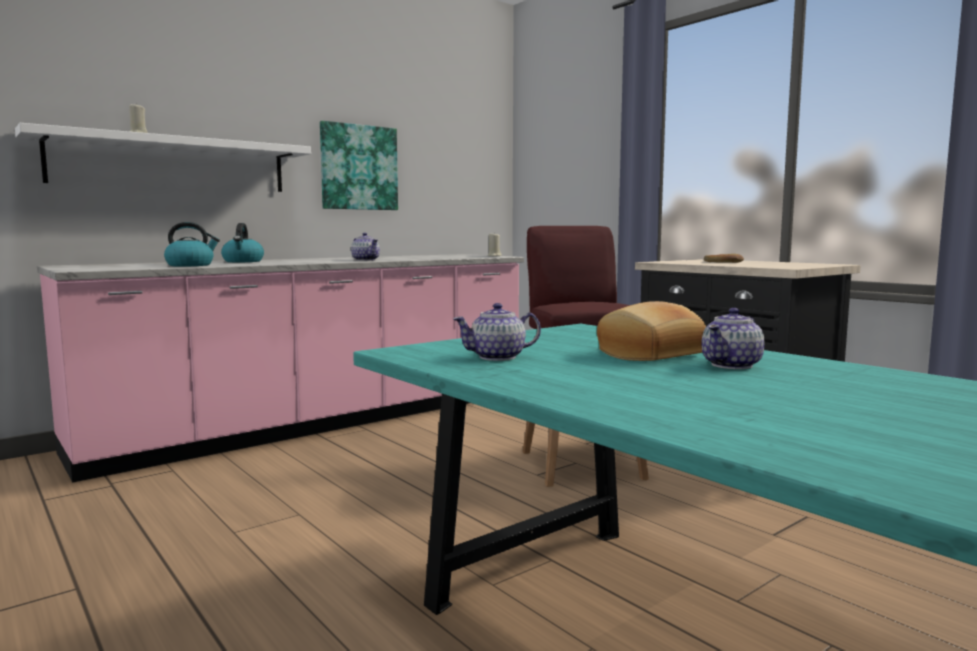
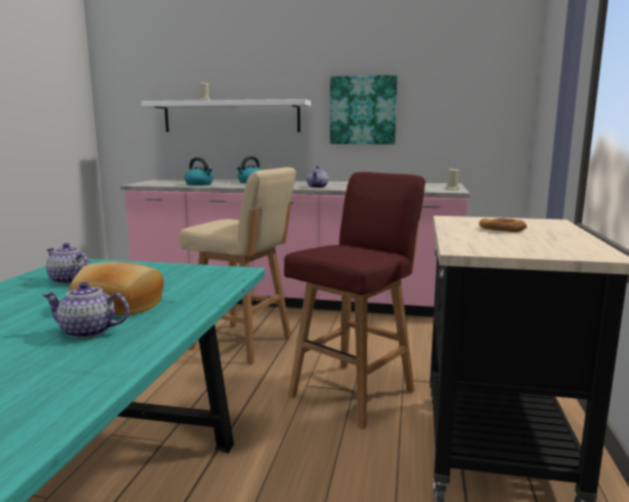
camera: 50 degrees right, 5 degrees up
none -> beige stool [180,167,296,365]

